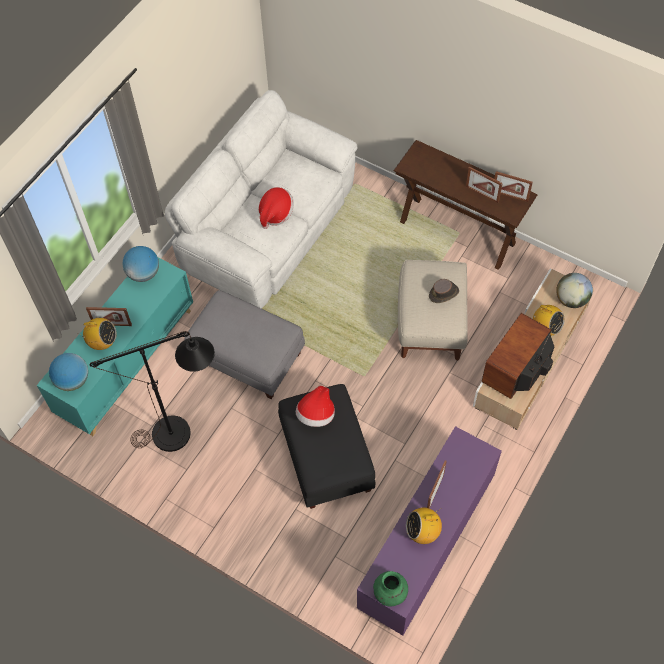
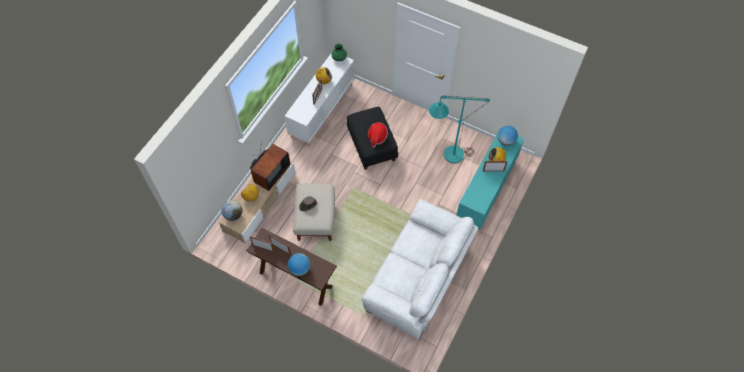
camera: 175 degrees right, 0 degrees up
black floor lamp [89,331,215,452] -> turquoise floor lamp [429,96,490,163]
globe [122,246,159,282] -> globe moved to [288,253,310,276]
grey ottoman [184,290,305,399] -> none
hat [259,187,294,229] -> none
purple cabinet [357,426,502,636] -> white cabinet [284,53,355,146]

